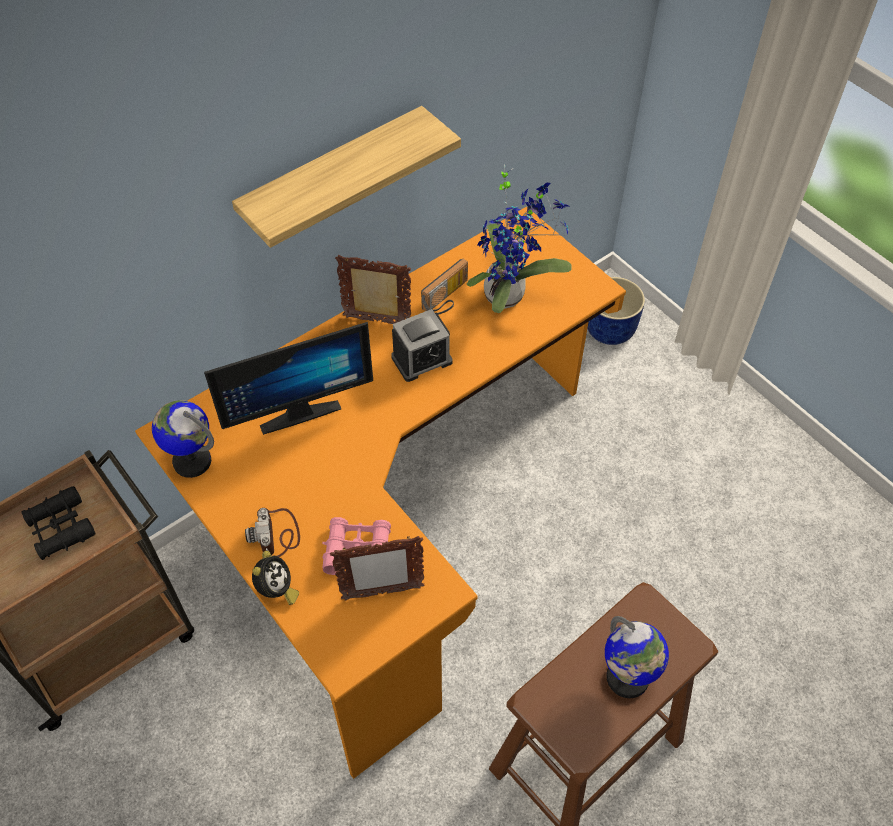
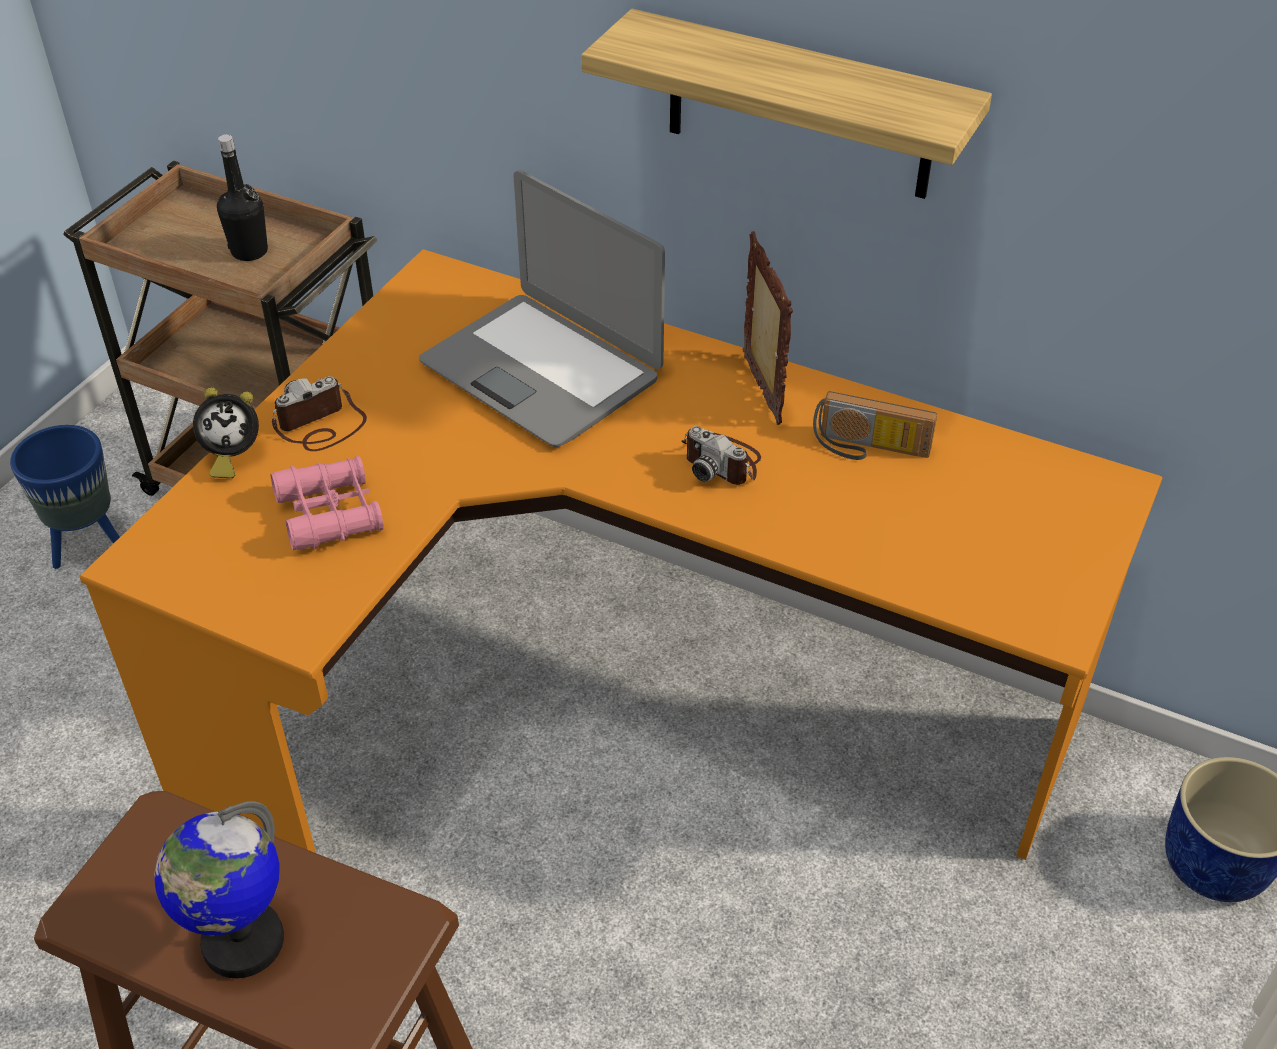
camera: 65 degrees right, 10 degrees down
black binoculars [22,486,95,560] -> black bottle [217,134,268,261]
globe [152,400,214,478] -> none
monitor [204,322,373,435] -> laptop [419,170,665,447]
picture frame [330,536,425,600] -> none
alarm clock [391,309,453,382] -> camera [682,426,761,485]
potted plant [467,164,572,313] -> none
none -> blue planter [10,425,120,569]

